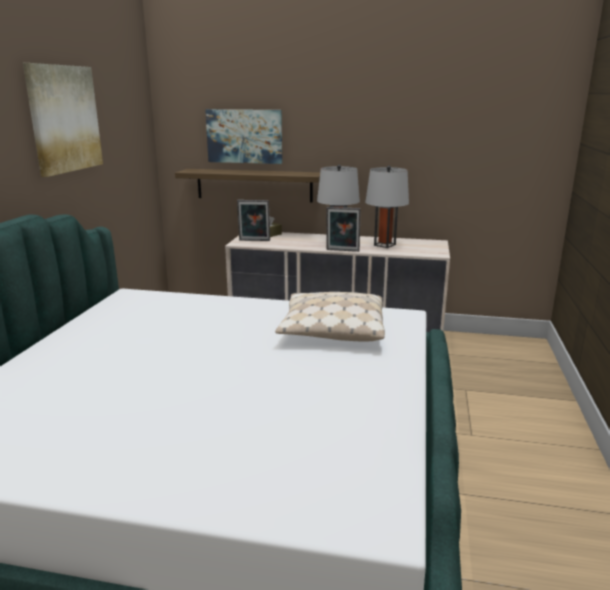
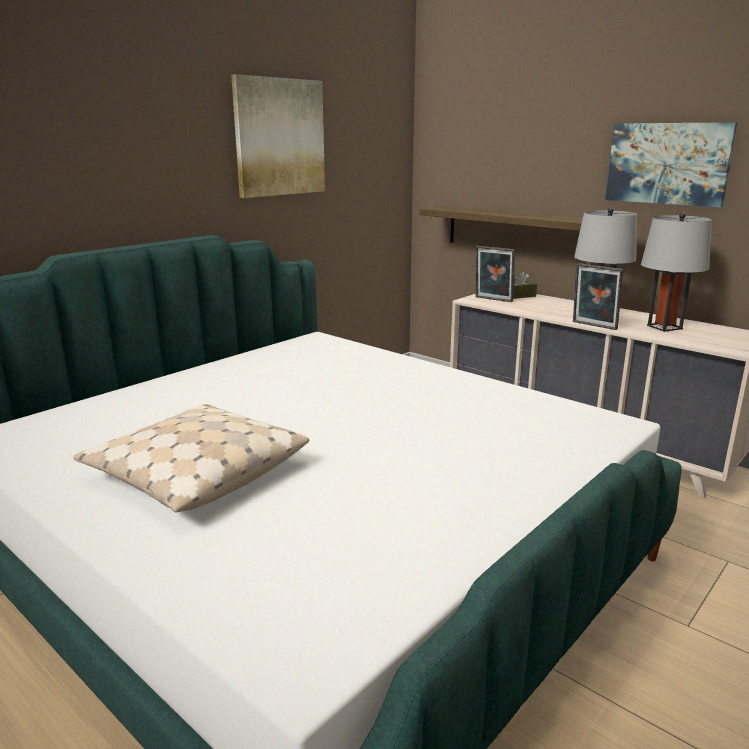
camera: 30 degrees right, 0 degrees up
picture [205,109,282,164] -> picture moved to [605,122,737,207]
beige pillow [275,292,385,342] -> beige pillow moved to [73,404,309,512]

